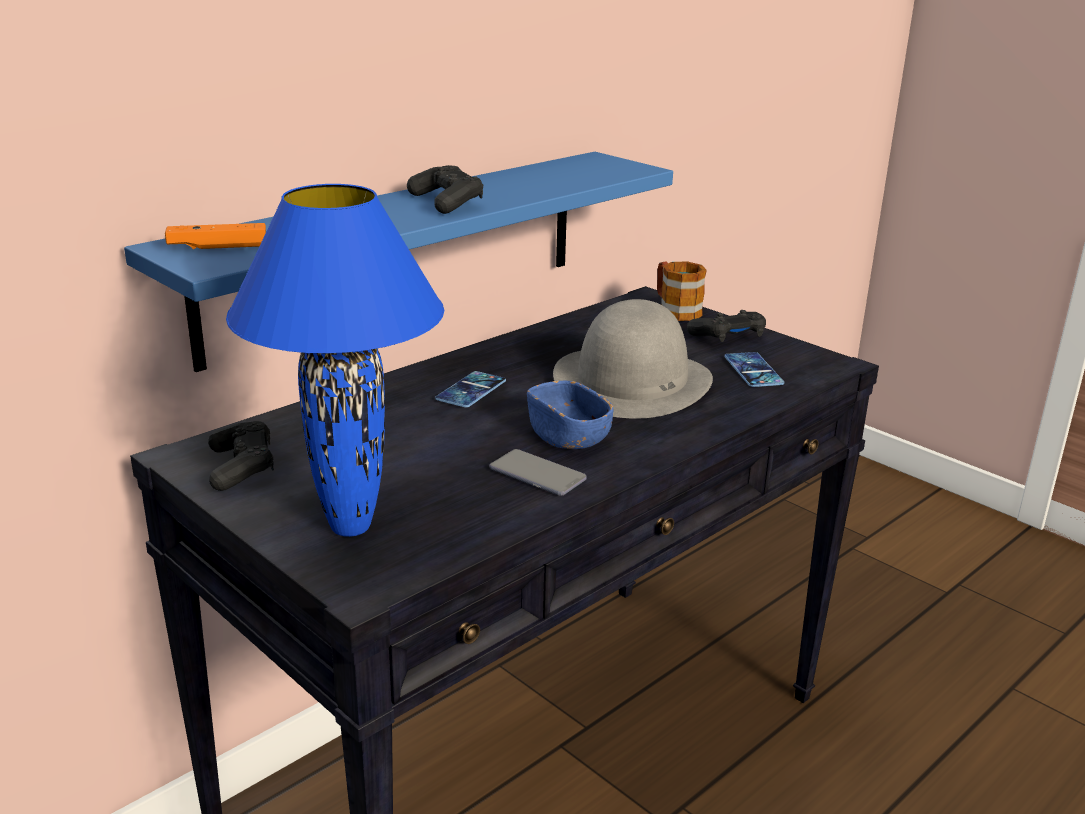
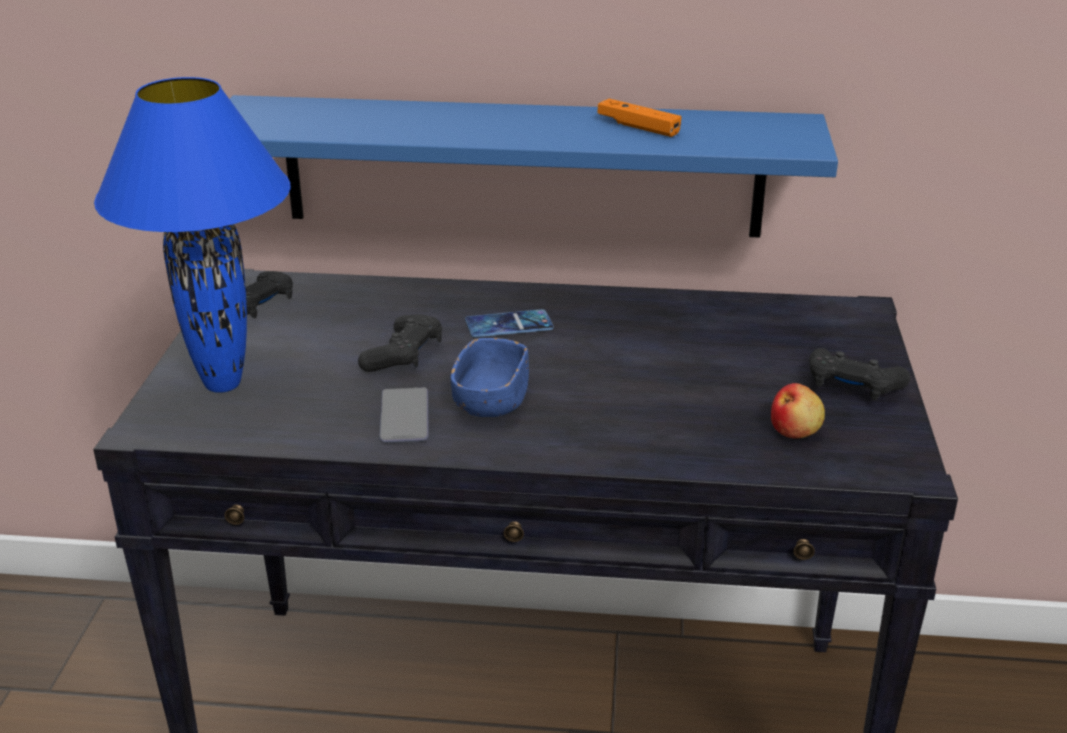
camera: 50 degrees right, 5 degrees up
orange game controller [165,223,266,249] -> orange game controller moved to [597,99,681,137]
black game controller [407,165,483,214] -> black game controller moved to [358,314,442,372]
grey hat [553,299,713,419] -> none
mug [657,261,707,321] -> none
phone [724,352,784,387] -> apple [771,383,825,439]

